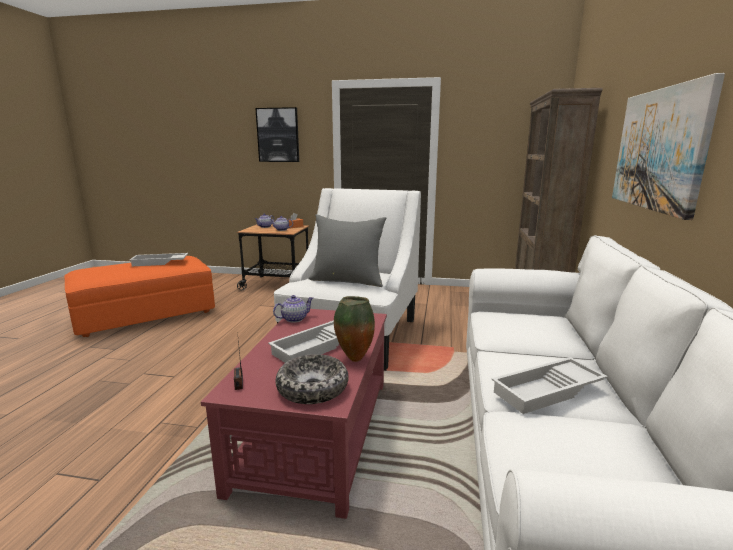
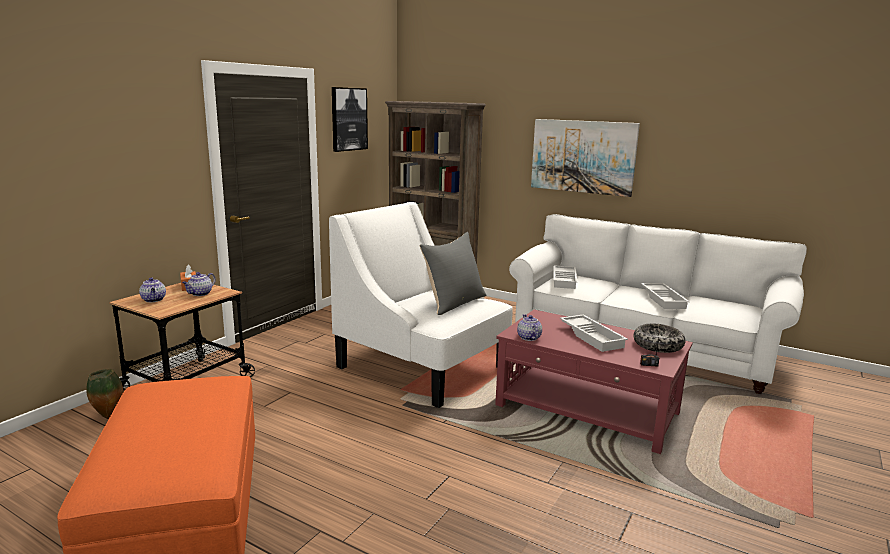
camera: 70 degrees left, 0 degrees up
white tray [129,253,188,266] -> white tray moved to [553,265,577,289]
picture [255,107,299,162] -> picture moved to [332,87,368,152]
vase [334,296,375,362] -> vase moved to [86,369,124,419]

